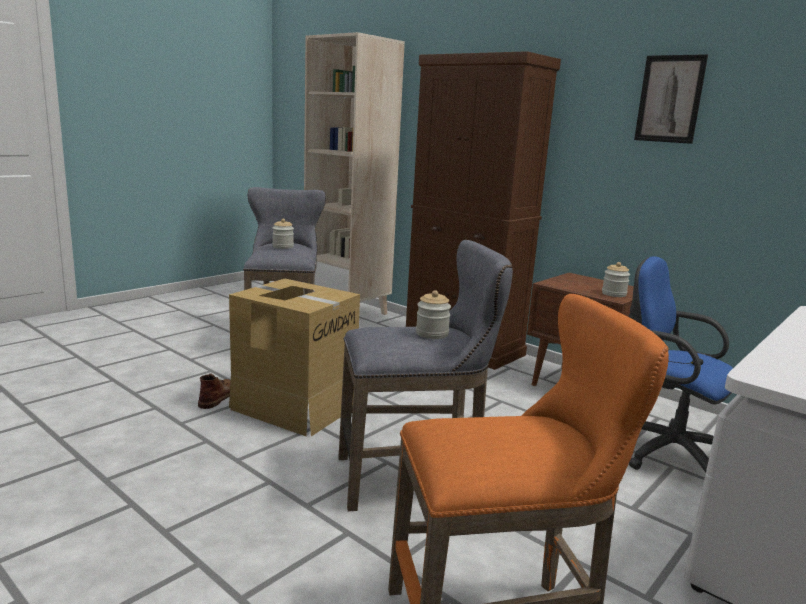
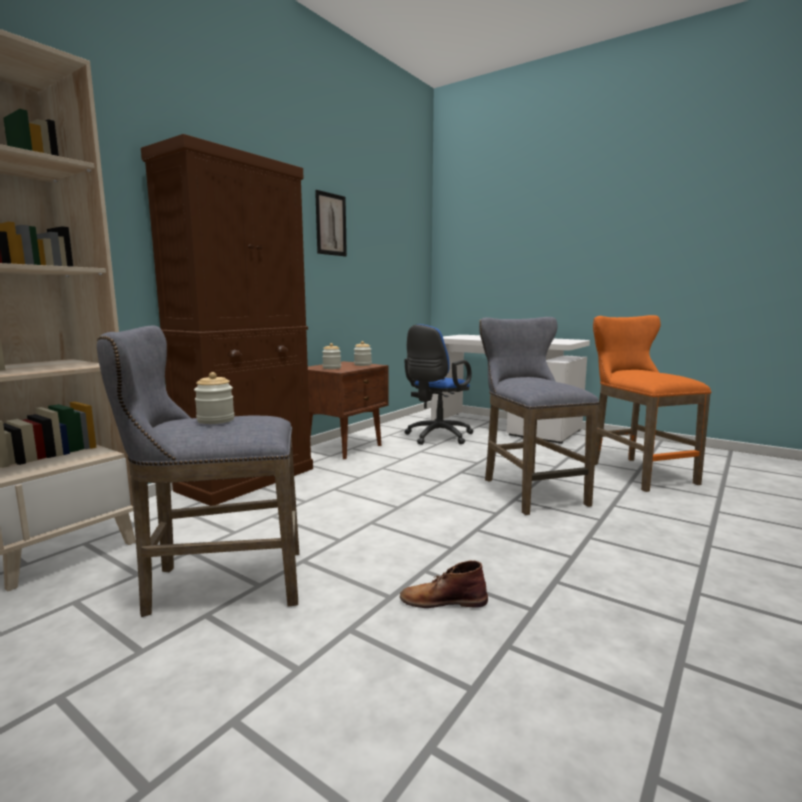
camera: 95 degrees left, 5 degrees down
cardboard box [229,279,360,436] -> none
jar [416,290,451,339] -> jar moved to [322,343,341,369]

